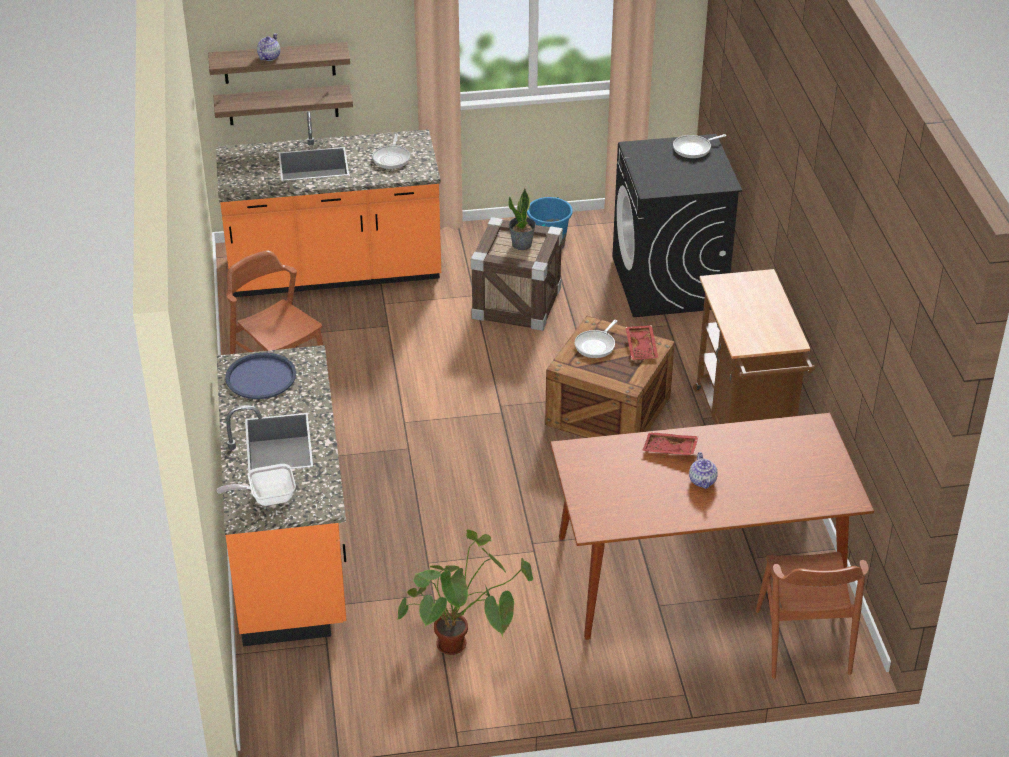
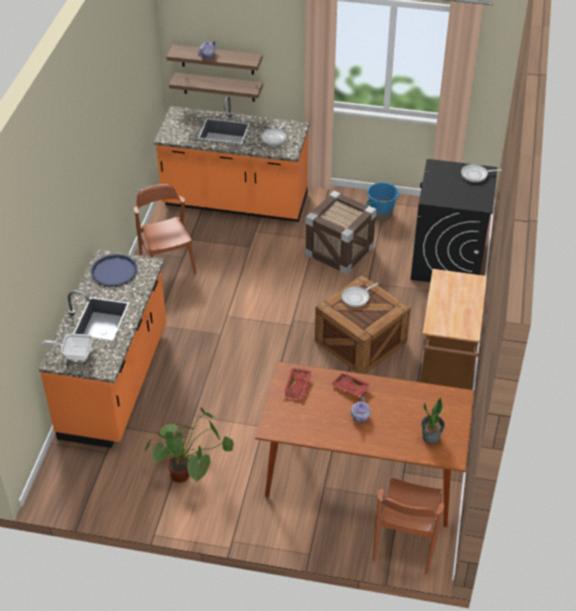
camera: 20 degrees right, 5 degrees up
potted plant [508,189,536,250] -> potted plant moved to [421,398,445,444]
red tray [626,325,658,360] -> red tray moved to [283,367,312,400]

